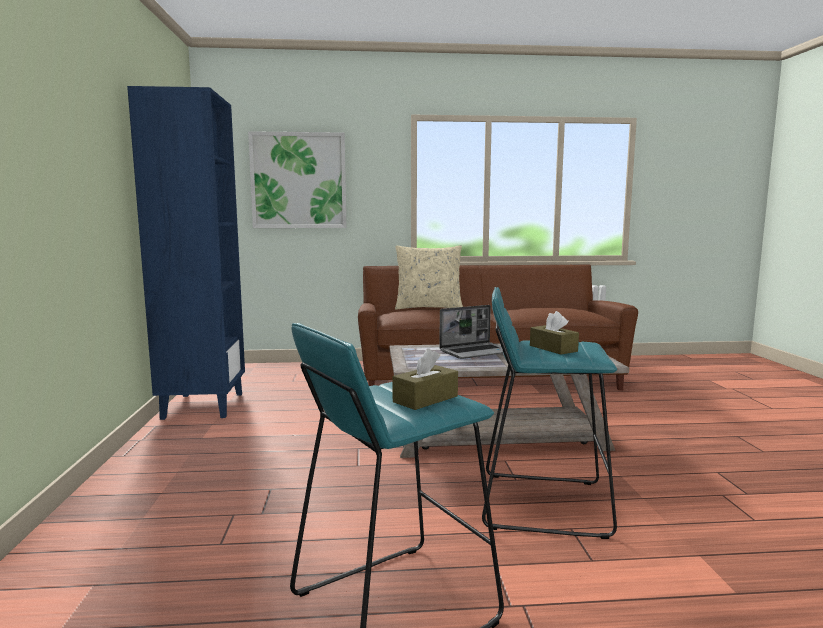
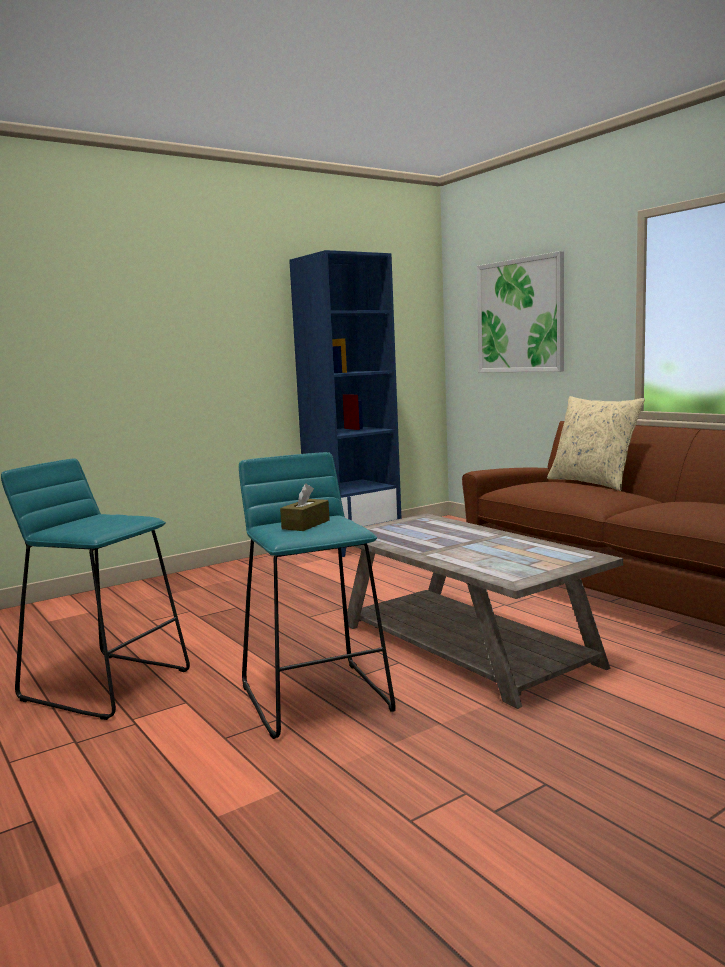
camera: 60 degrees right, 0 degrees up
brown tissue box [392,348,458,410] -> none
laptop [439,305,503,359] -> none

